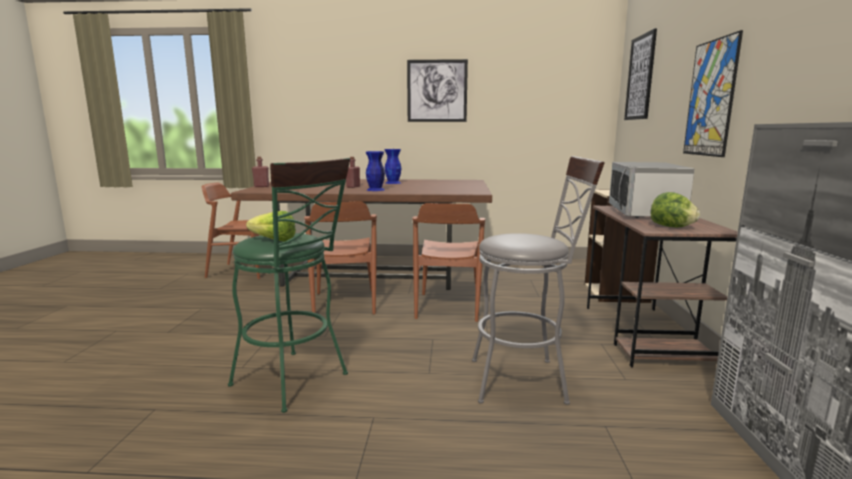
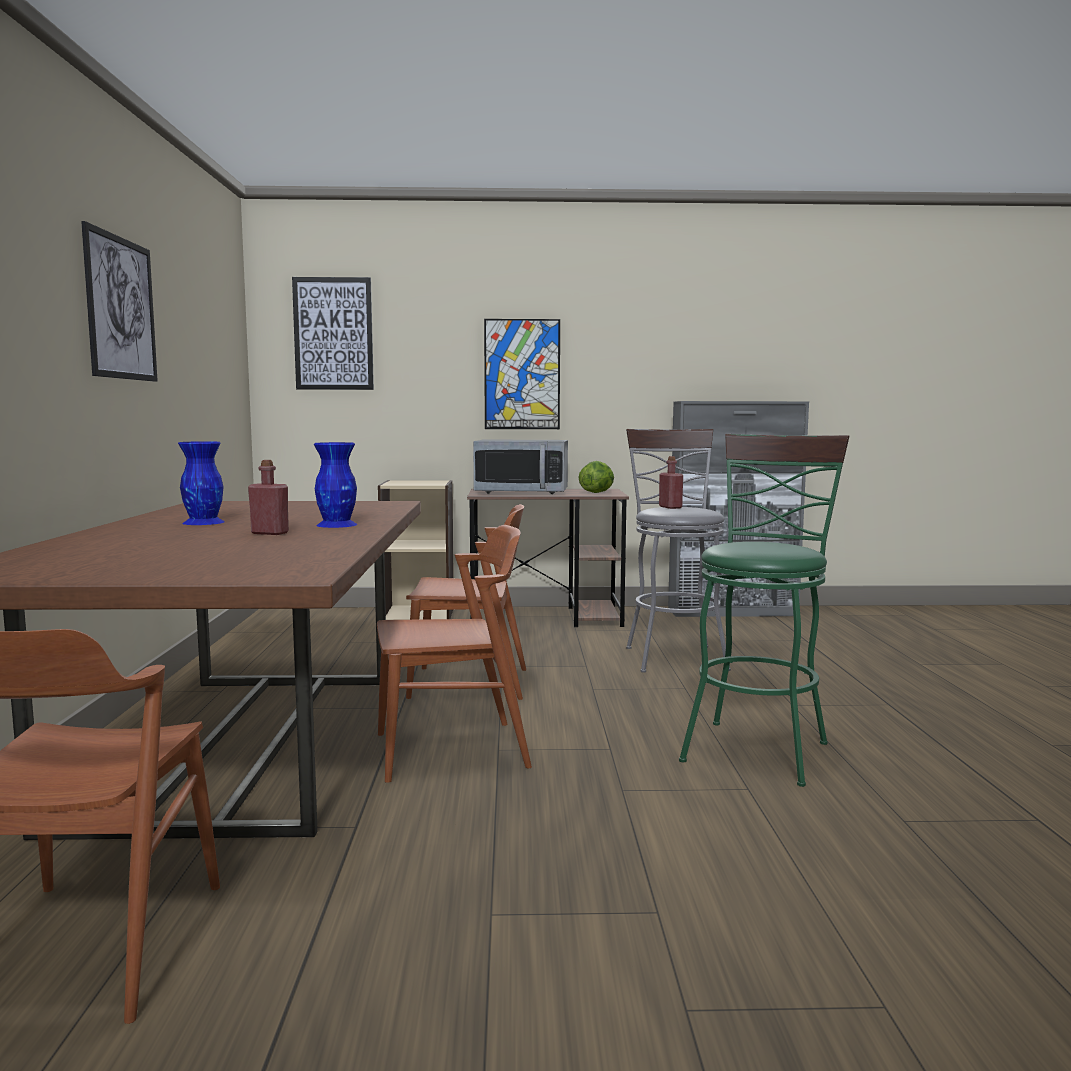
camera: 95 degrees left, 5 degrees down
lettuce [246,211,296,242] -> none
red bottle [252,157,269,187] -> red bottle moved to [659,456,683,509]

